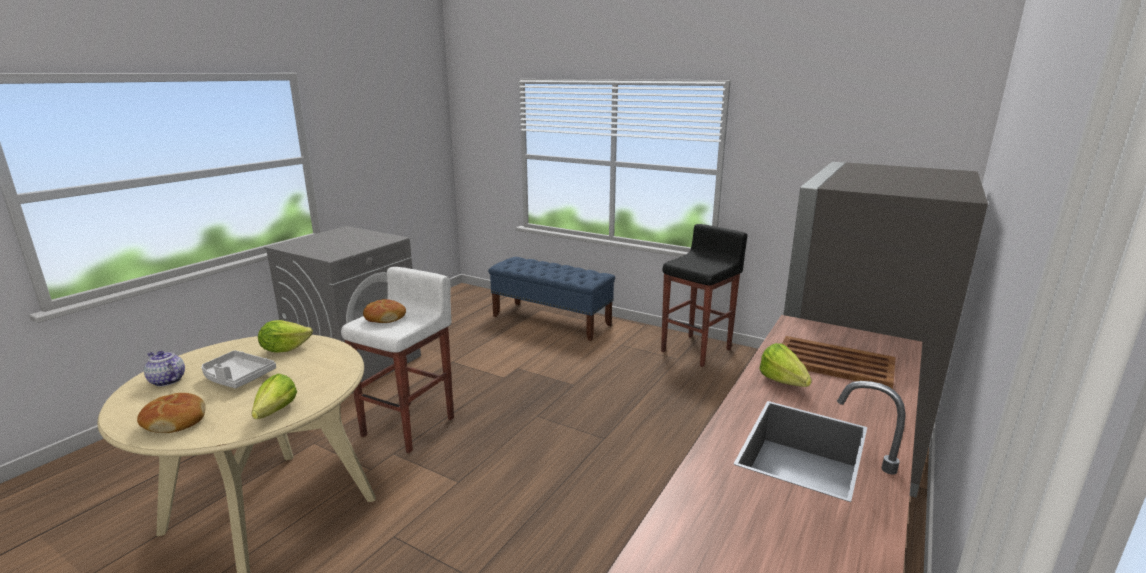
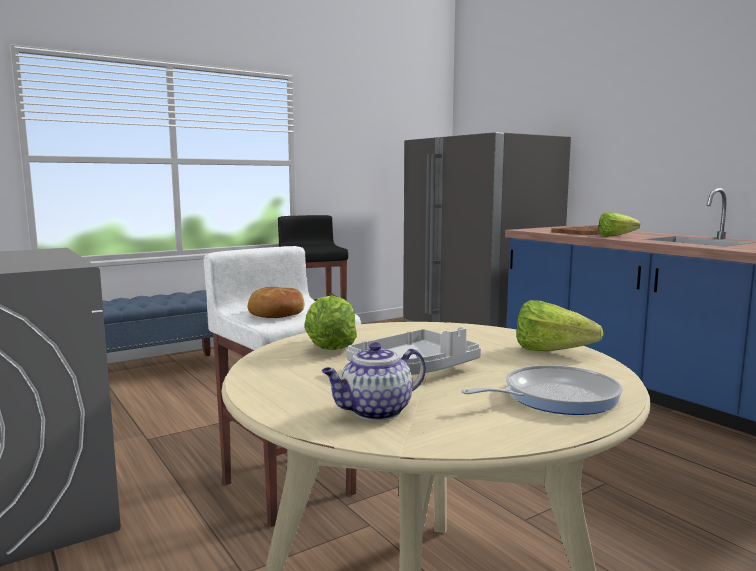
camera: 65 degrees left, 10 degrees down
bread [137,393,205,433] -> frying pan [461,365,623,415]

